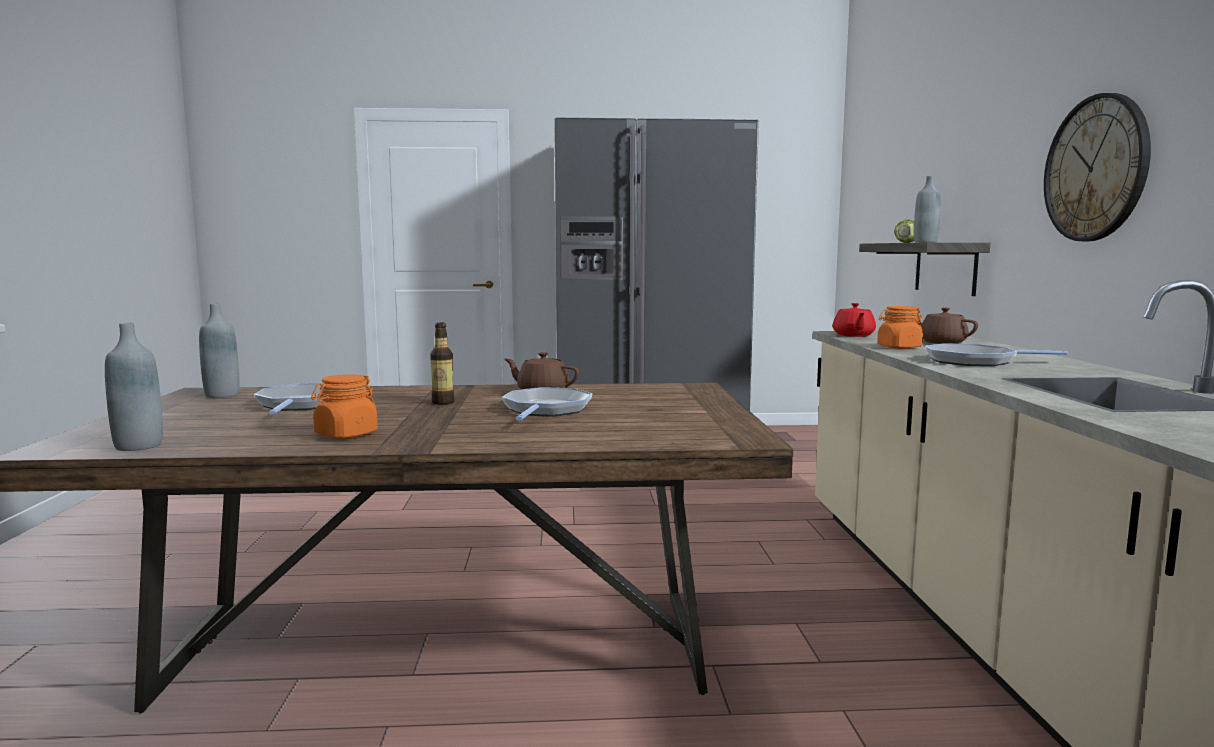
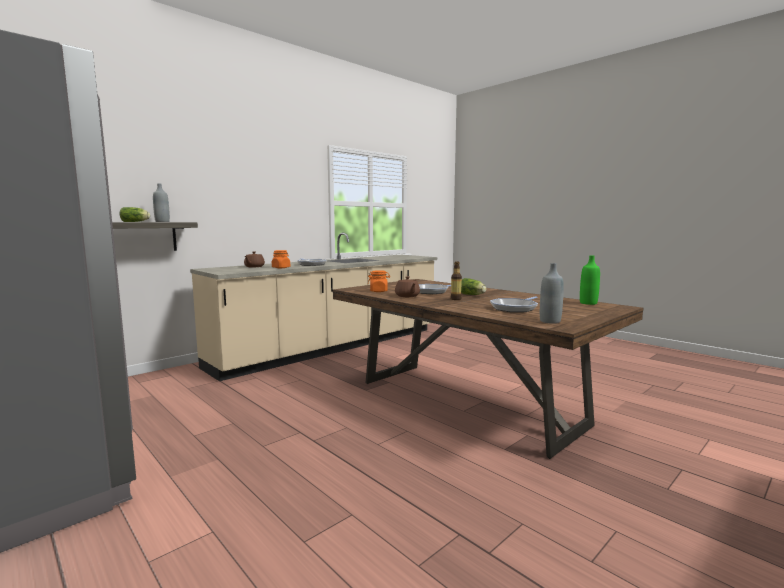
camera: 130 degrees left, 0 degrees up
grey bottle [105,323,163,451] -> green bottle [580,255,600,305]
orange jar [311,374,378,438] -> orange jar moved to [368,270,390,292]
red teapot [833,303,876,337] -> none
wall clock [1044,93,1151,241] -> none
none -> lettuce [461,278,486,295]

